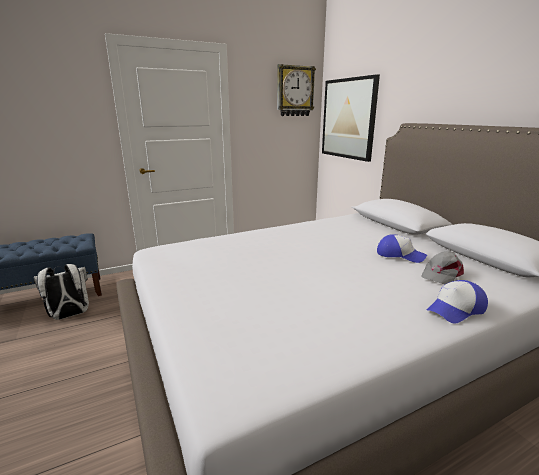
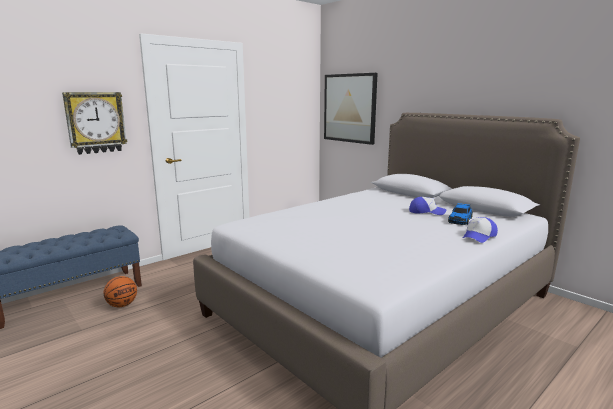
camera: 15 degrees left, 5 degrees down
white backpack [34,264,89,320] -> basketball [104,276,137,307]
wall clock [277,64,316,116] -> wall clock moved to [62,92,127,155]
grey cap [421,251,464,285] -> toy car [448,203,473,225]

